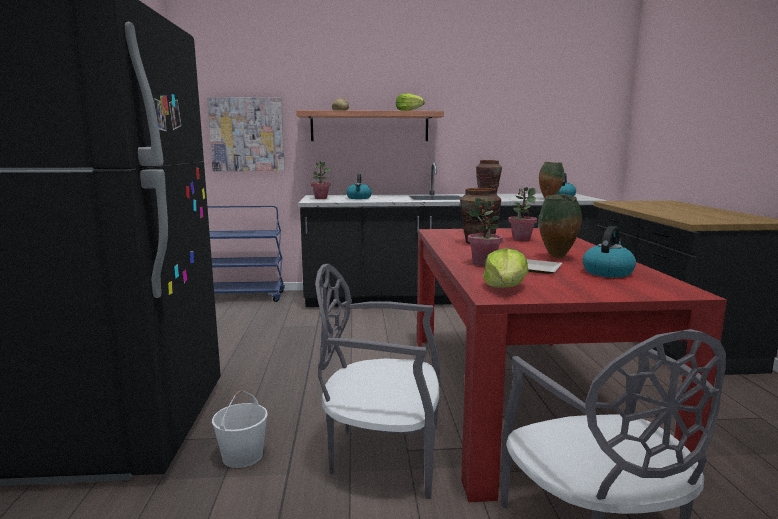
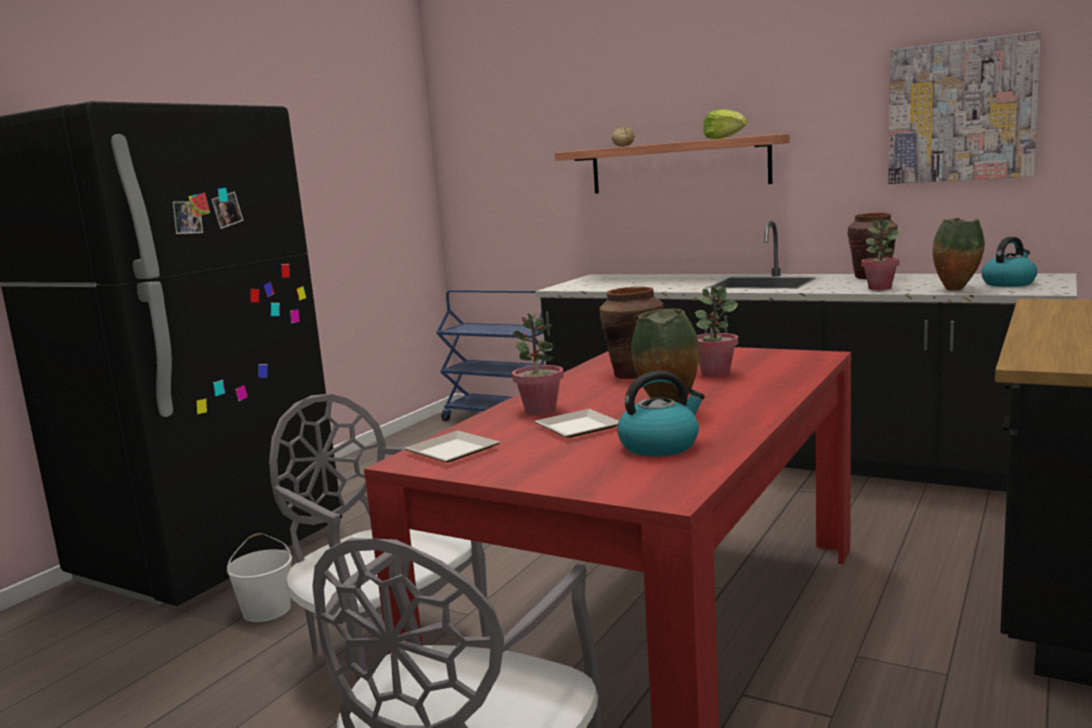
camera: 35 degrees right, 0 degrees up
picture [207,97,285,171] -> picture moved to [888,31,1041,184]
potted plant [311,162,330,199] -> potted plant moved to [861,220,900,290]
kettle [346,174,372,199] -> none
lettuce [483,248,528,288] -> plate [404,431,500,462]

